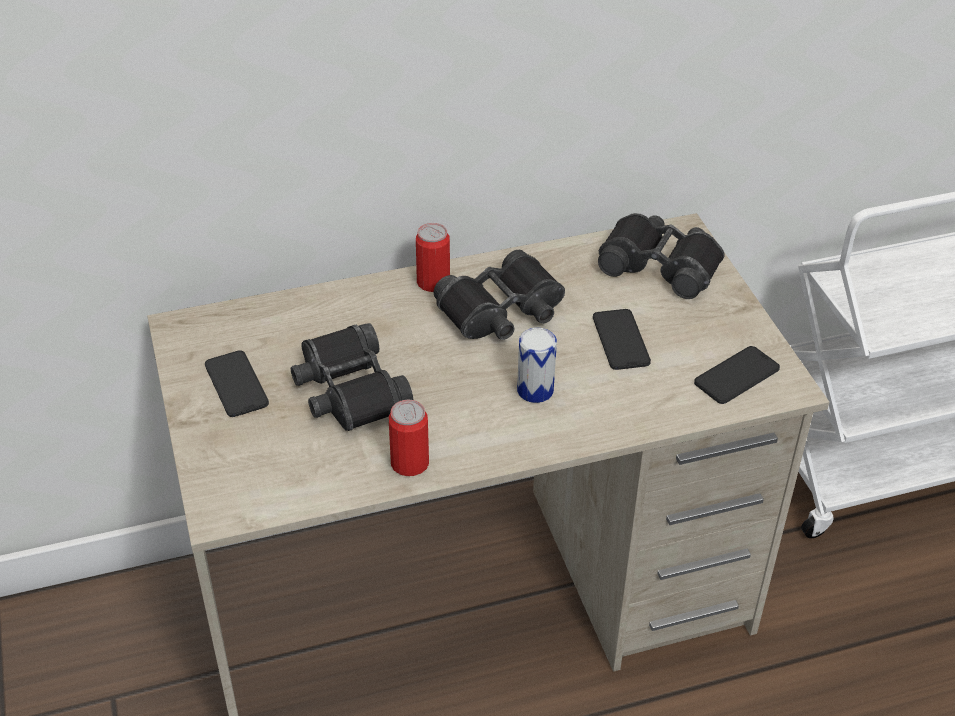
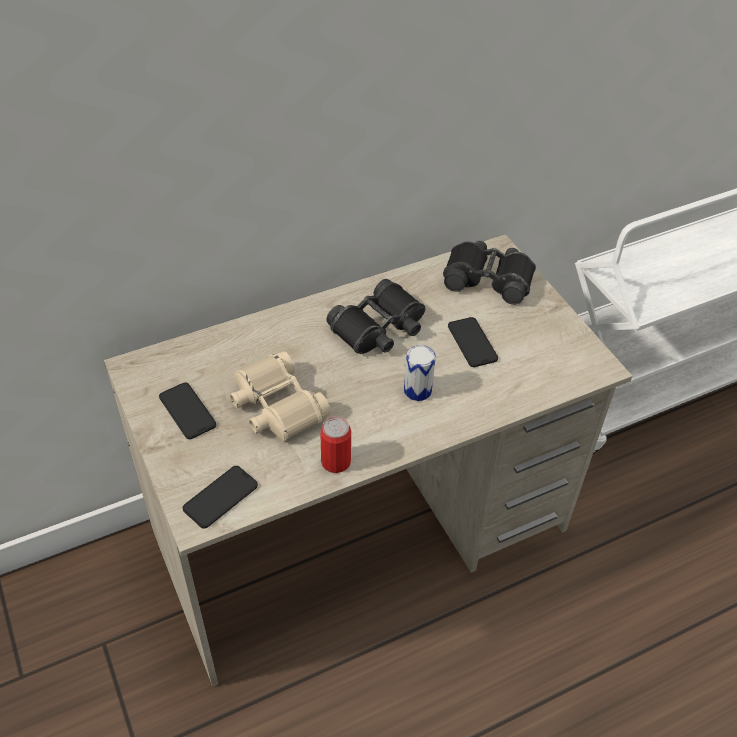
camera: 10 degrees left, 5 degrees up
black binoculars [291,323,413,431] -> beige binoculars [230,351,330,441]
can [416,223,450,292] -> none
phone [694,346,780,404] -> phone moved to [183,466,258,529]

